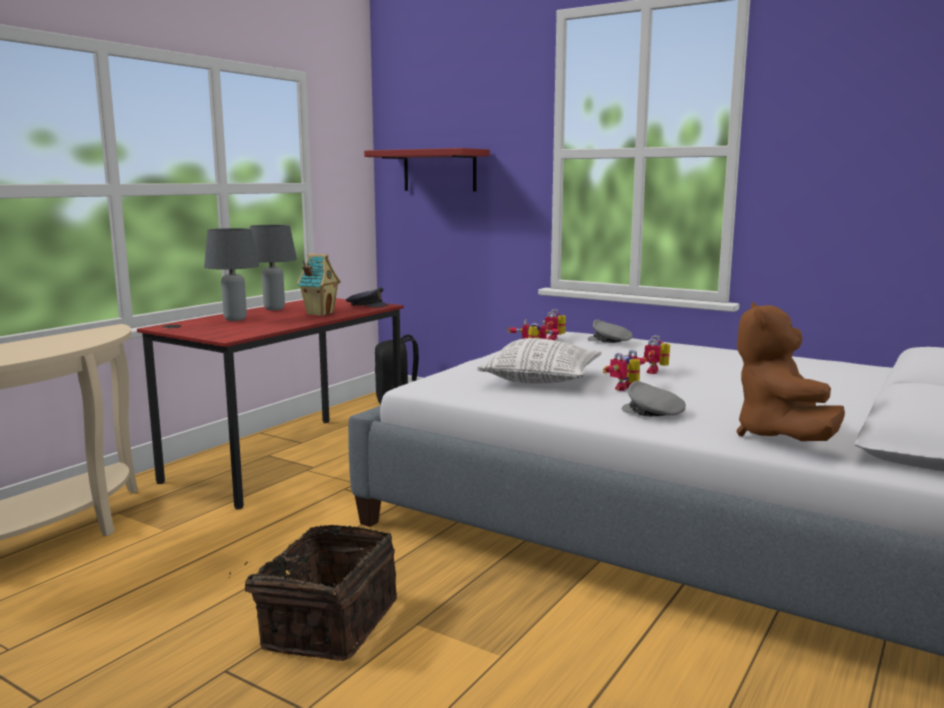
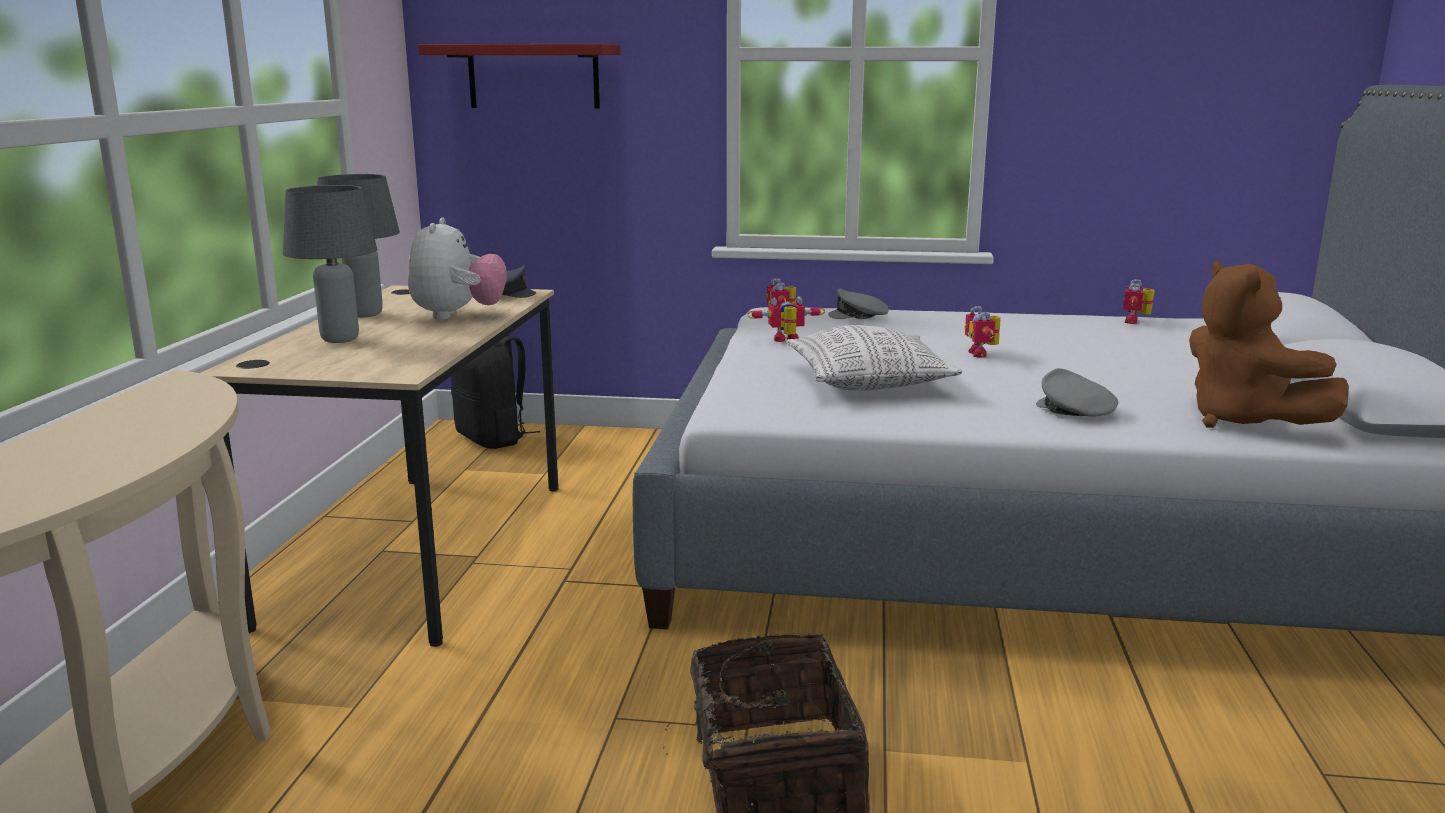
camera: 25 degrees left, 5 degrees up
red desk [137,298,404,510] -> beige desk [201,285,558,647]
toy house [297,253,341,316] -> plush toy [408,218,507,320]
toy robot [603,350,646,391] -> toy robot moved to [1123,279,1155,324]
grey cap [622,381,686,416] -> grey cap turned 45 degrees clockwise [1036,368,1119,417]

